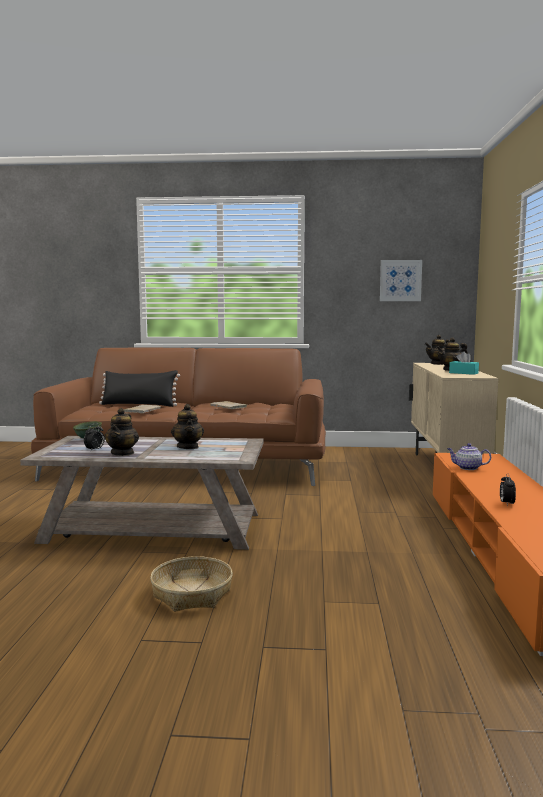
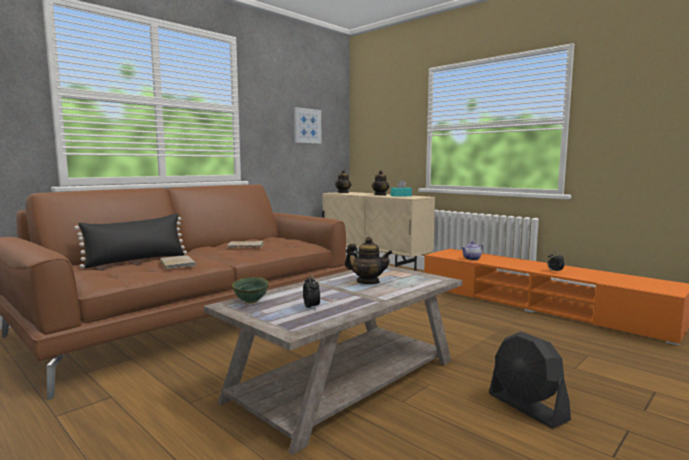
camera: 50 degrees left, 0 degrees up
teapot [105,408,139,456] -> none
basket [150,556,233,612] -> black fan [489,332,571,429]

